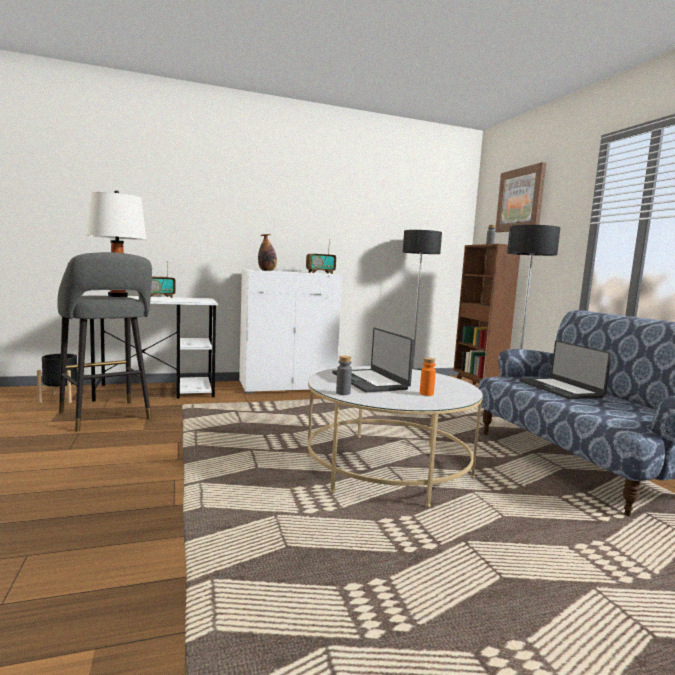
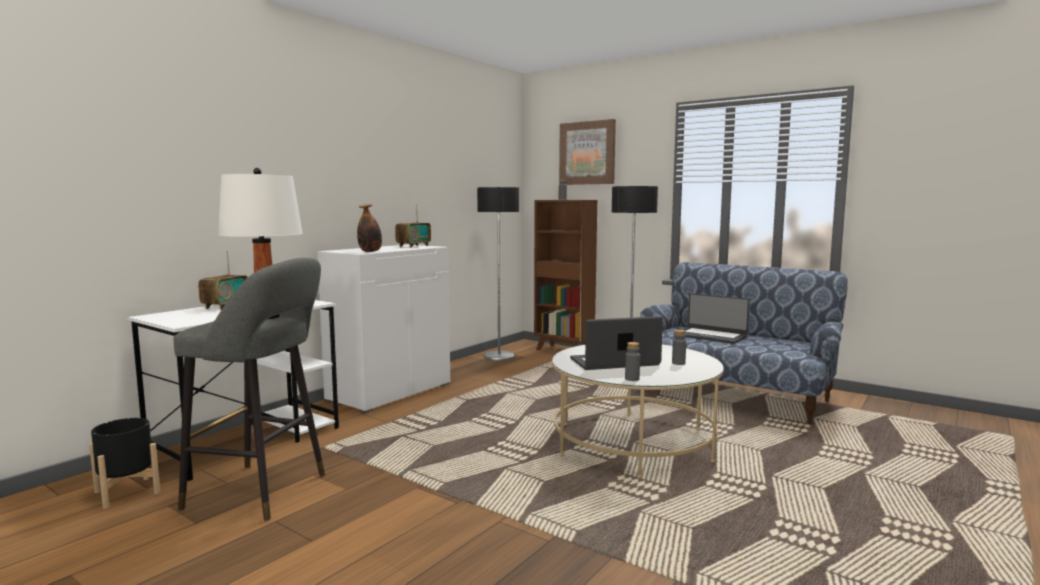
camera: 35 degrees left, 0 degrees up
laptop [332,328,414,392] -> laptop turned 135 degrees clockwise [570,316,663,370]
orange bottle [420,358,436,396] -> grey bottle [672,330,686,365]

